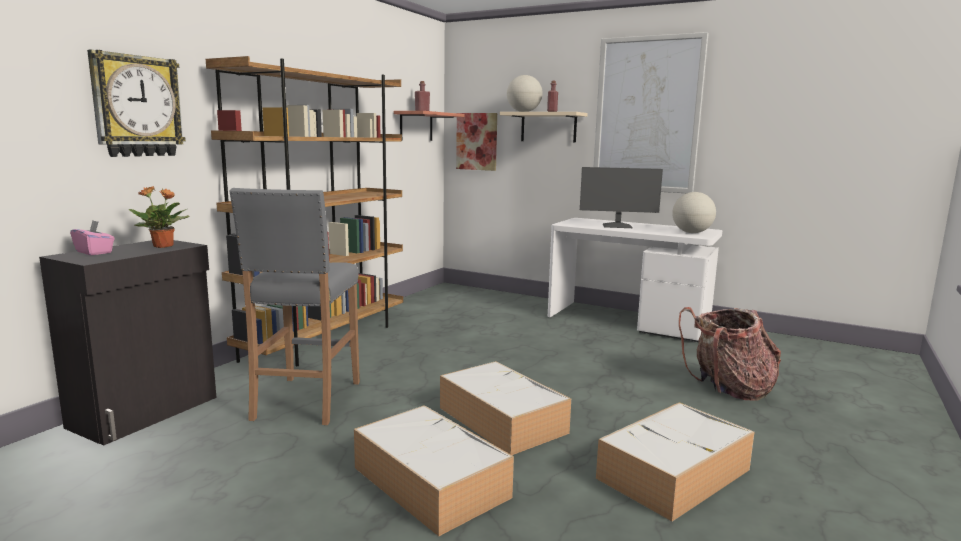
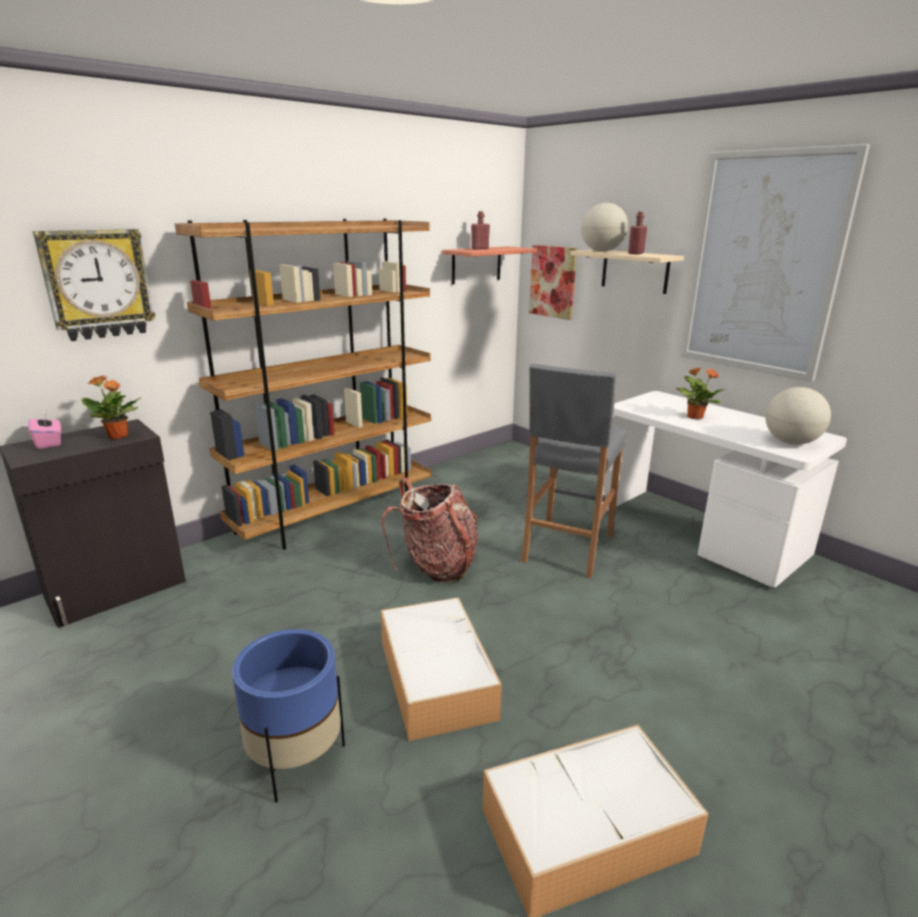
camera: 20 degrees right, 10 degrees up
grey stool [229,188,360,425] -> grey stool moved to [521,363,626,579]
storage box [354,405,514,536] -> blue planter [232,629,345,803]
monitor [580,167,663,228] -> potted plant [677,367,725,419]
backpack [679,307,781,401] -> backpack moved to [381,477,478,583]

